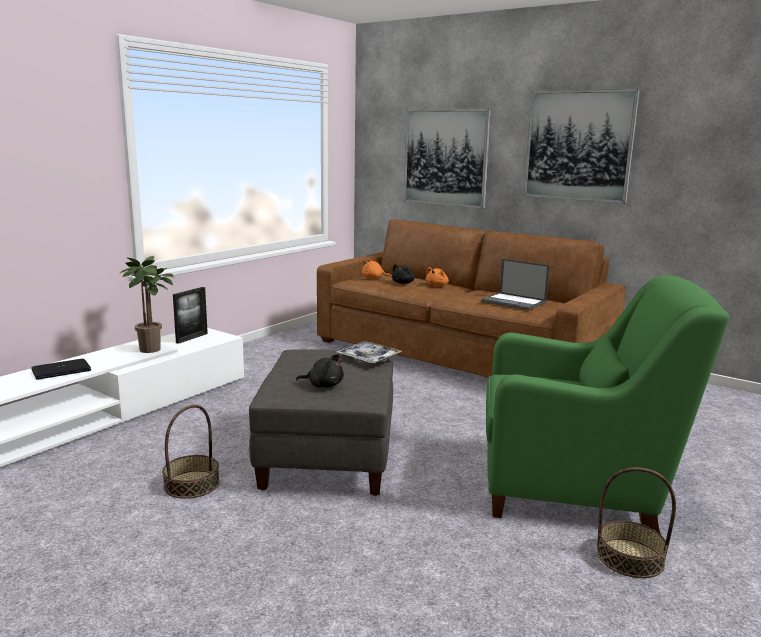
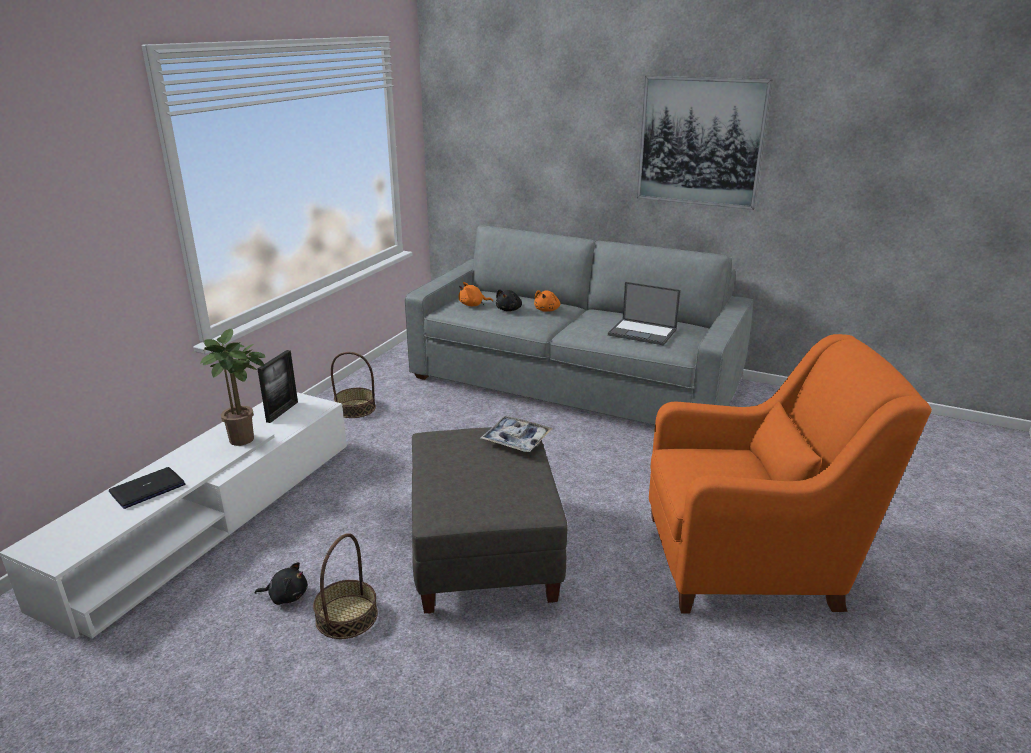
camera: 10 degrees left, 10 degrees up
black plush toy [296,354,344,388] -> black plush toy moved to [255,562,308,605]
brown sofa [317,219,626,378] -> grey sofa [405,226,753,425]
picture [404,109,491,209] -> none
green armchair [486,275,729,534] -> orange armchair [649,334,932,614]
basket [597,467,676,578] -> basket moved to [331,352,376,418]

